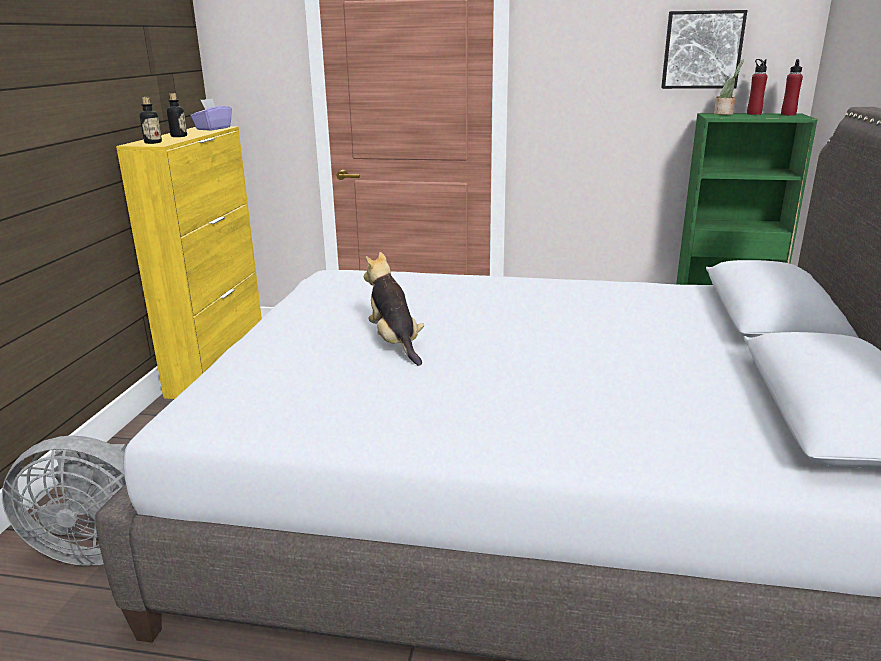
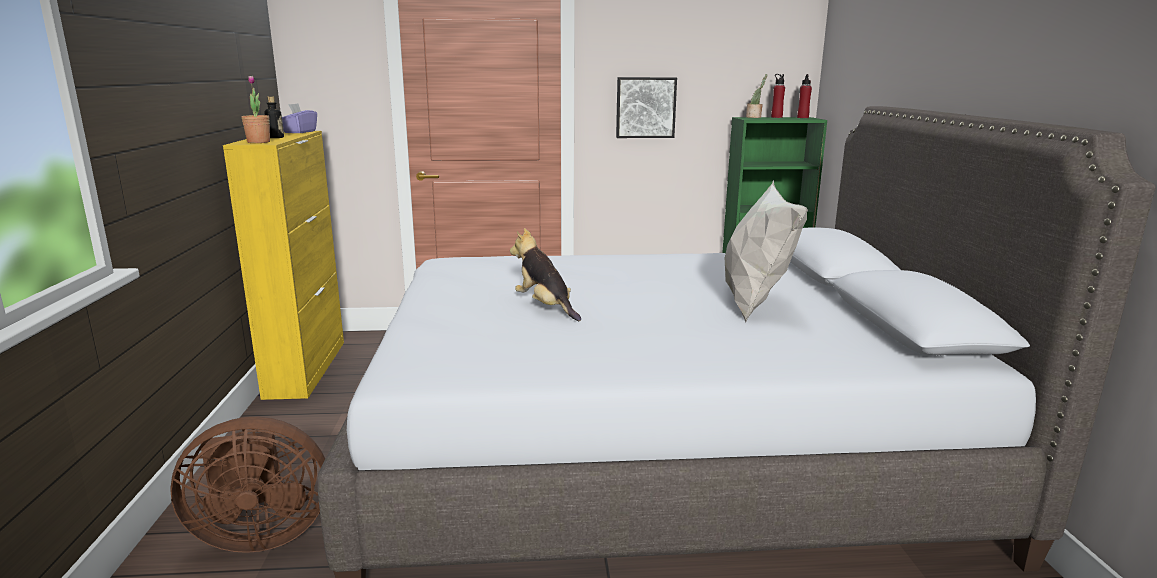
camera: 15 degrees left, 5 degrees down
grey fan [2,435,126,566] -> brown fan [171,417,325,553]
bottle [140,97,162,144] -> potted plant [242,76,270,143]
picture [661,10,747,89] -> picture moved to [616,77,677,138]
none -> white pillow [725,179,808,323]

